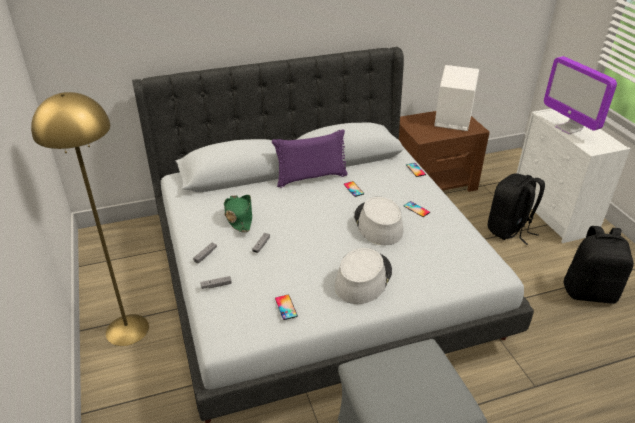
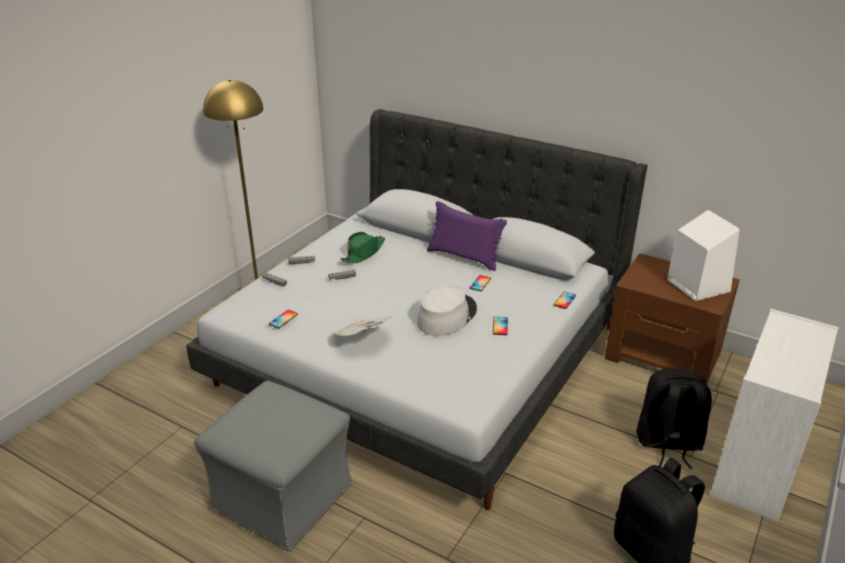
camera: 50 degrees right, 5 degrees down
grey hat [335,248,392,304] -> newspaper [331,316,393,336]
monitor [544,56,617,135] -> none

